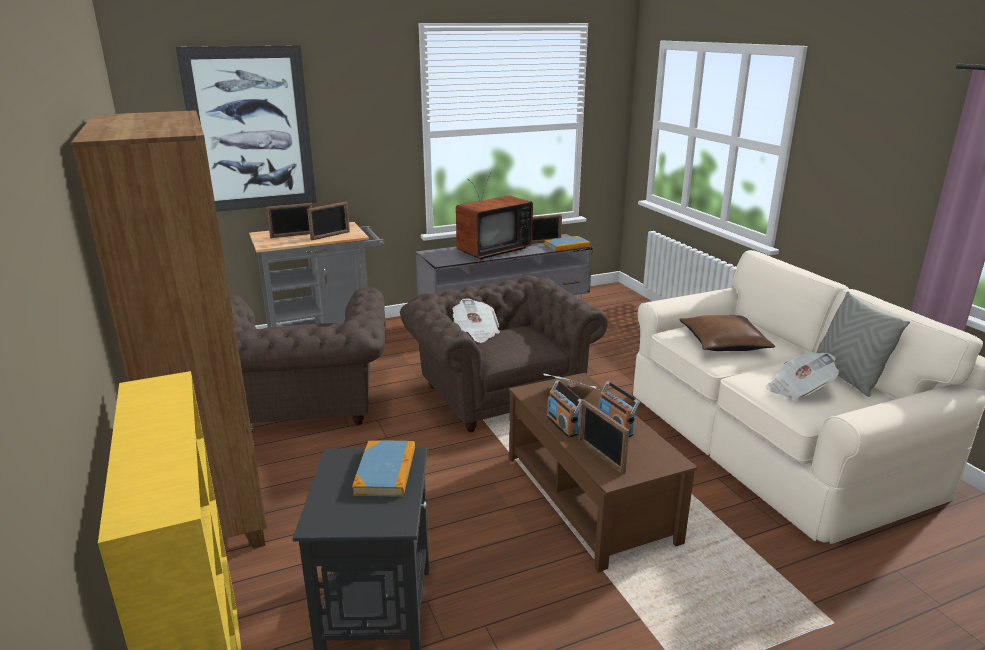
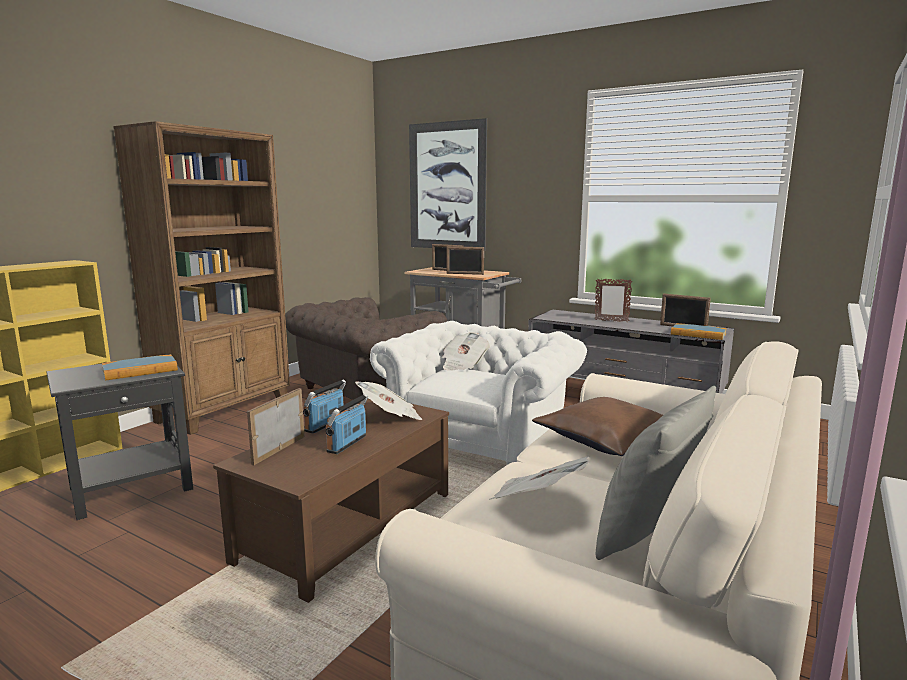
camera: 55 degrees right, 10 degrees down
brown armchair [400,275,608,432] -> white armchair [370,321,587,465]
television [456,173,533,260] -> picture frame [594,278,632,322]

